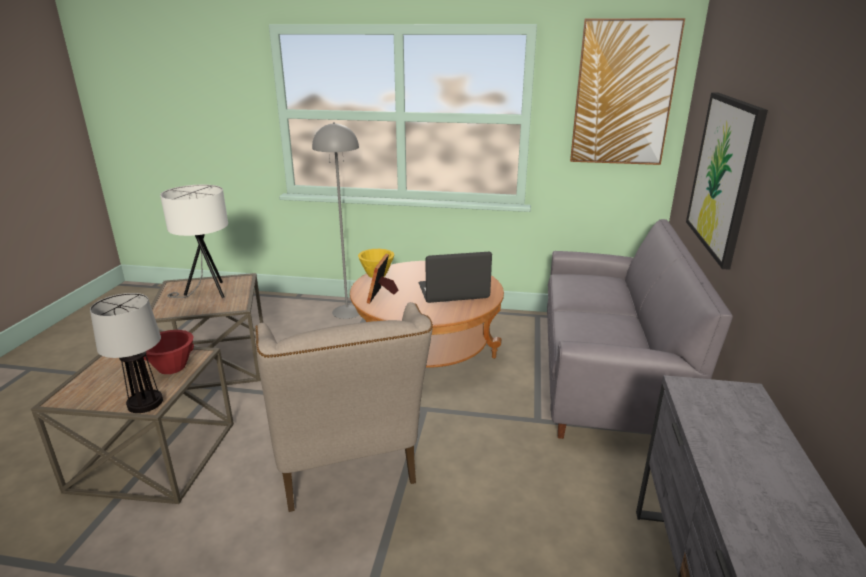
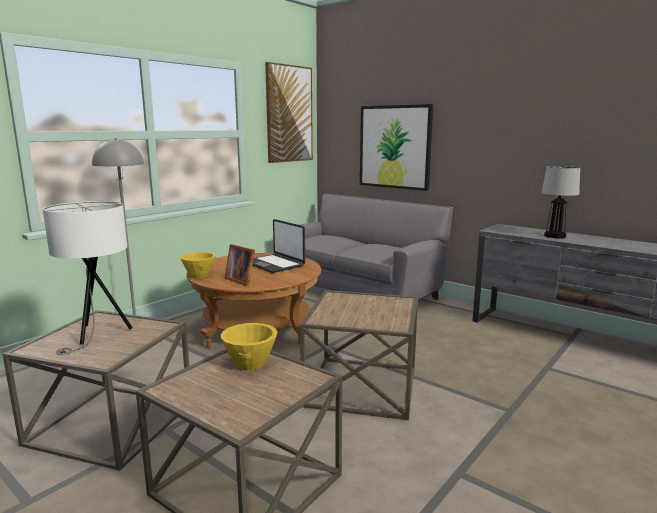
camera: 60 degrees left, 10 degrees down
table lamp [90,293,163,413] -> table lamp moved to [542,166,580,239]
red bowl [143,330,194,374] -> yellow bowl [221,323,278,371]
beige armchair [255,302,433,512] -> brown side table [300,290,418,420]
laptop [419,252,492,303] -> laptop turned 60 degrees counterclockwise [253,219,305,273]

